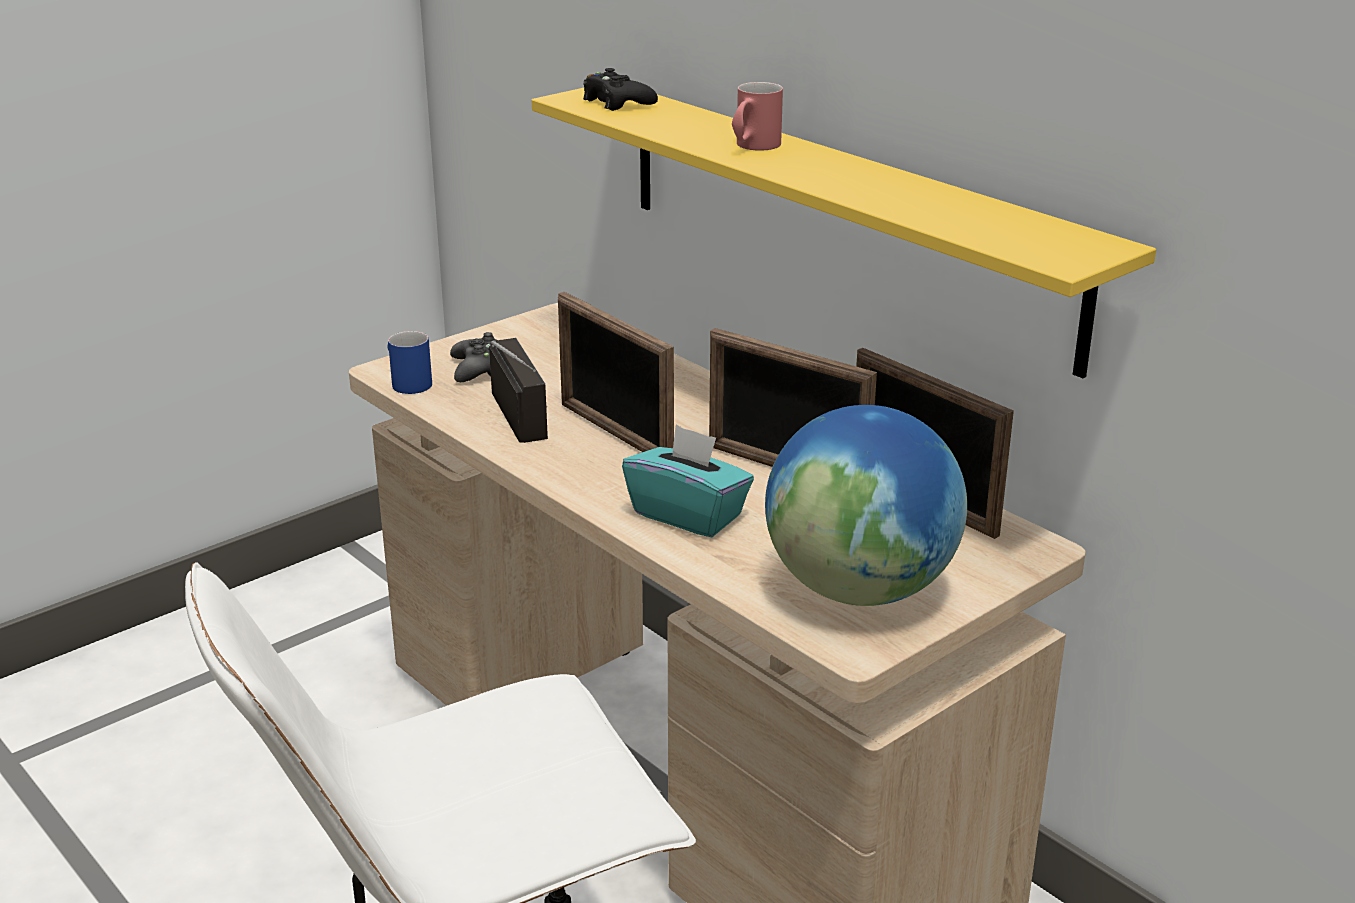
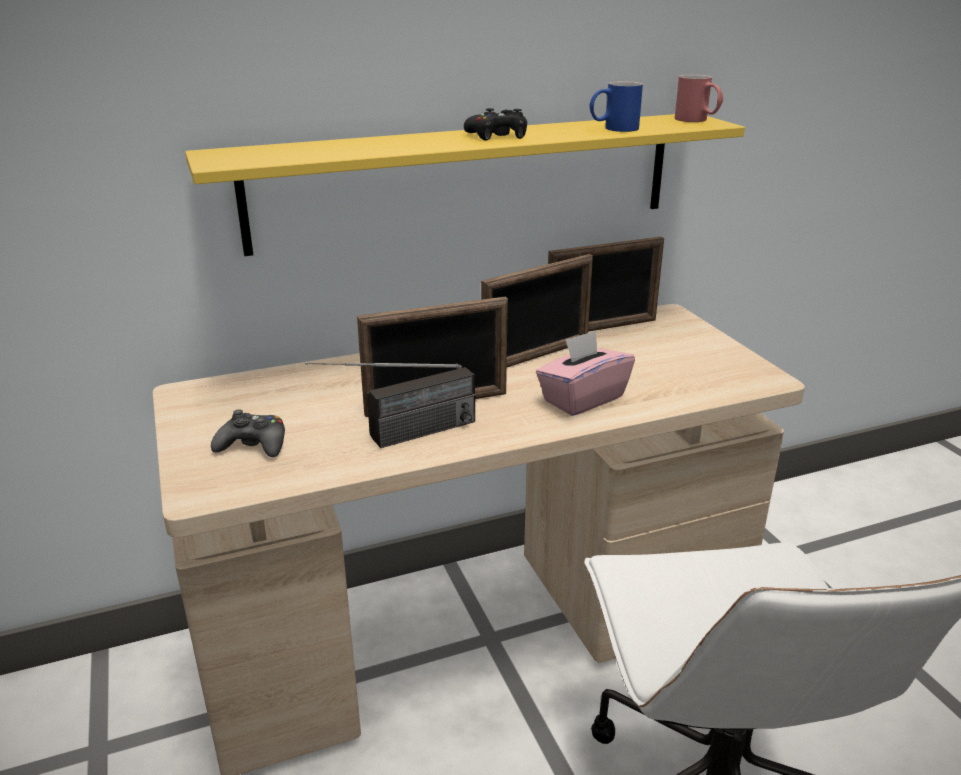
camera: 70 degrees left, 0 degrees up
blue mug [387,331,432,394] -> blue mug moved to [590,81,643,132]
radio [489,338,548,443] -> radio turned 150 degrees clockwise [305,362,475,448]
black game controller [583,68,658,111] -> black game controller moved to [464,108,527,141]
turquoise tissue box [622,424,754,537] -> pink tissue box [536,330,635,416]
red mug [732,82,783,151] -> red mug moved to [675,74,723,122]
globe [765,405,967,606] -> none

